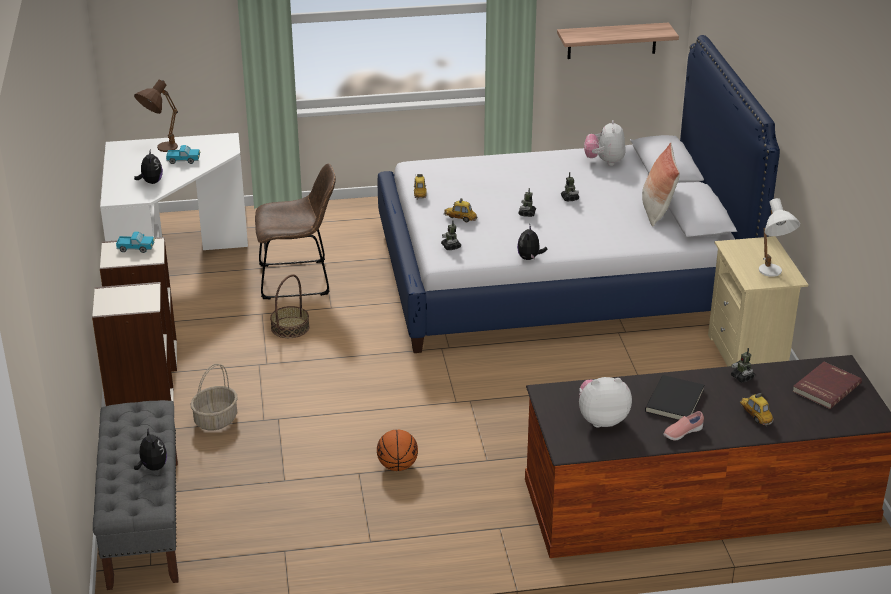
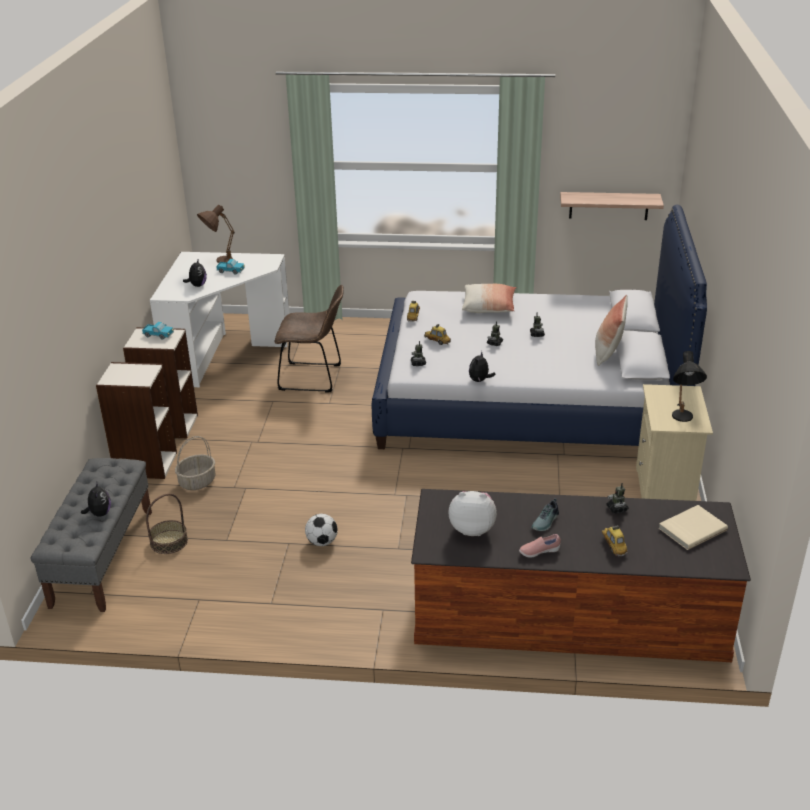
camera: 15 degrees right, 0 degrees up
basket [270,274,310,338] -> basket moved to [146,493,188,554]
basketball [377,430,418,471] -> football [305,514,338,546]
plush toy [584,120,626,166] -> none
black book [645,375,704,420] -> shoe [531,498,559,531]
white table lamp [759,198,800,277] -> black table lamp [672,351,707,422]
red book [792,362,862,409] -> beige book [659,505,728,550]
none -> pillow [462,284,516,313]

